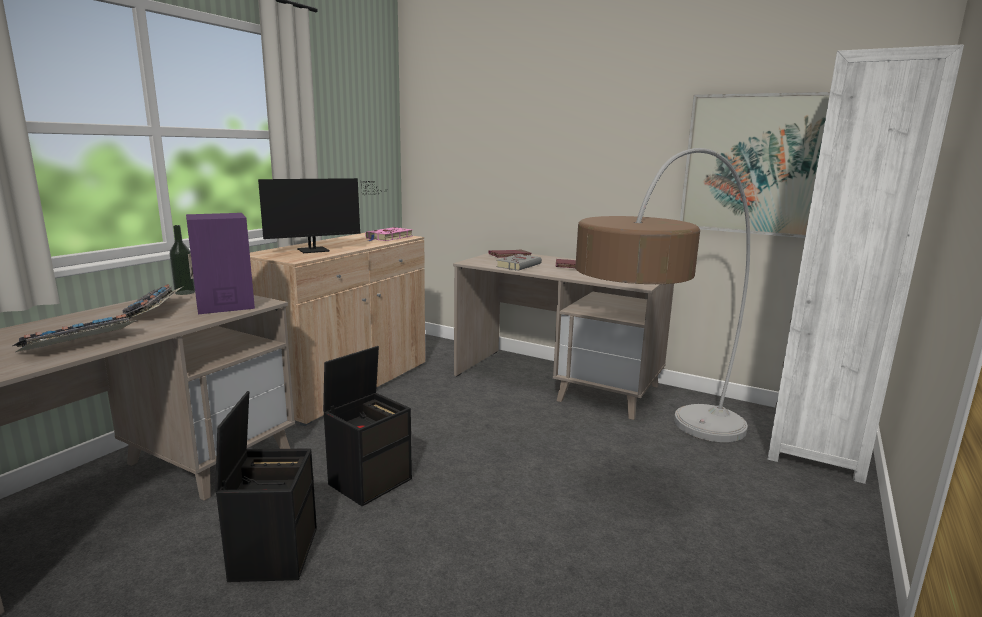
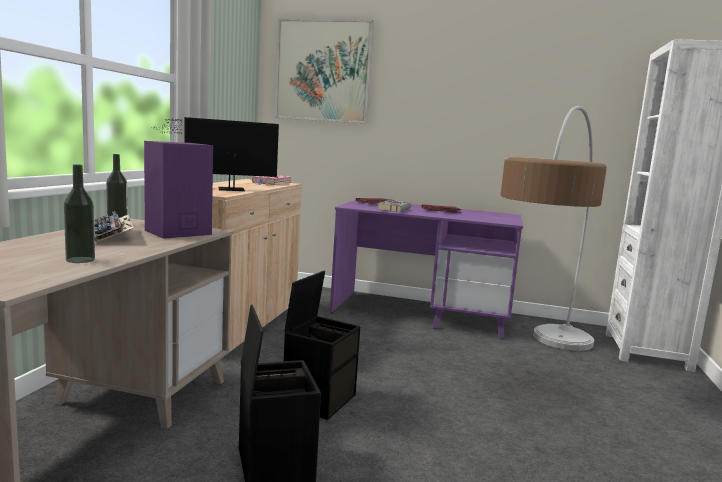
camera: 15 degrees left, 5 degrees down
keyboard [13,314,137,352] -> bottle [64,164,95,263]
monitor [258,178,386,253] -> monitor turned 150 degrees counterclockwise [158,117,279,191]
beige desk [453,253,674,420] -> purple desk [330,200,523,339]
picture [680,92,830,238] -> picture moved to [275,19,374,124]

